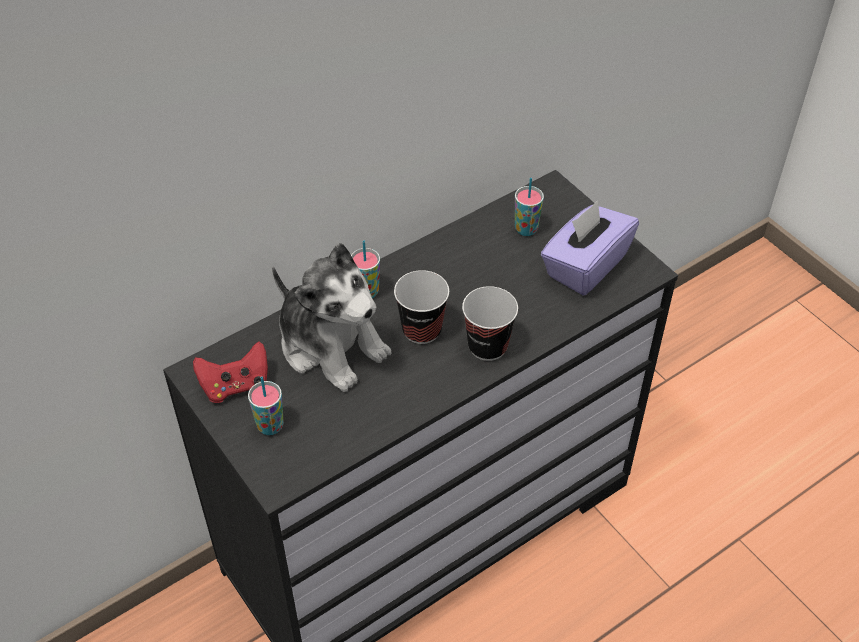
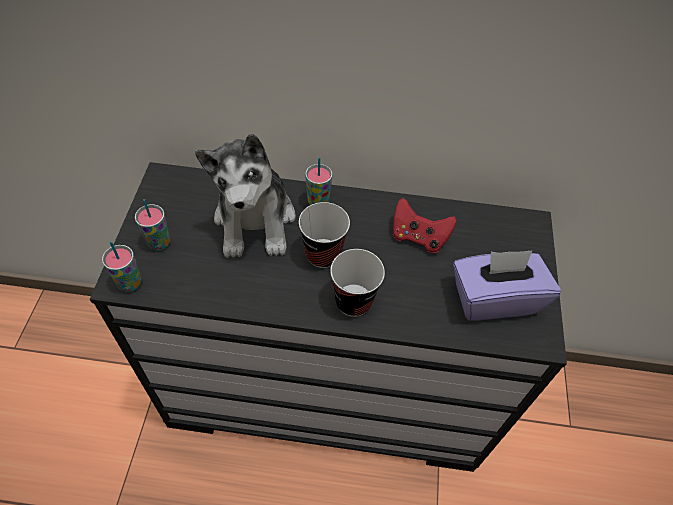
camera: 40 degrees right, 5 degrees up
red game controller [193,341,268,403] -> red game controller moved to [393,198,457,253]
cup [515,178,544,236] -> cup moved to [102,241,141,292]

